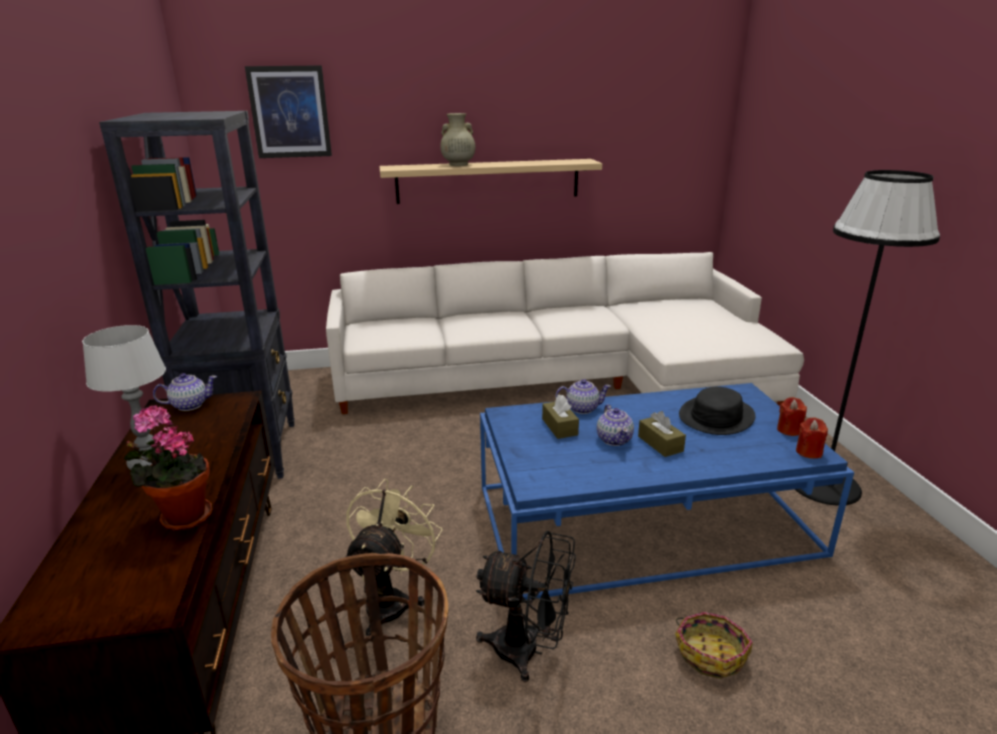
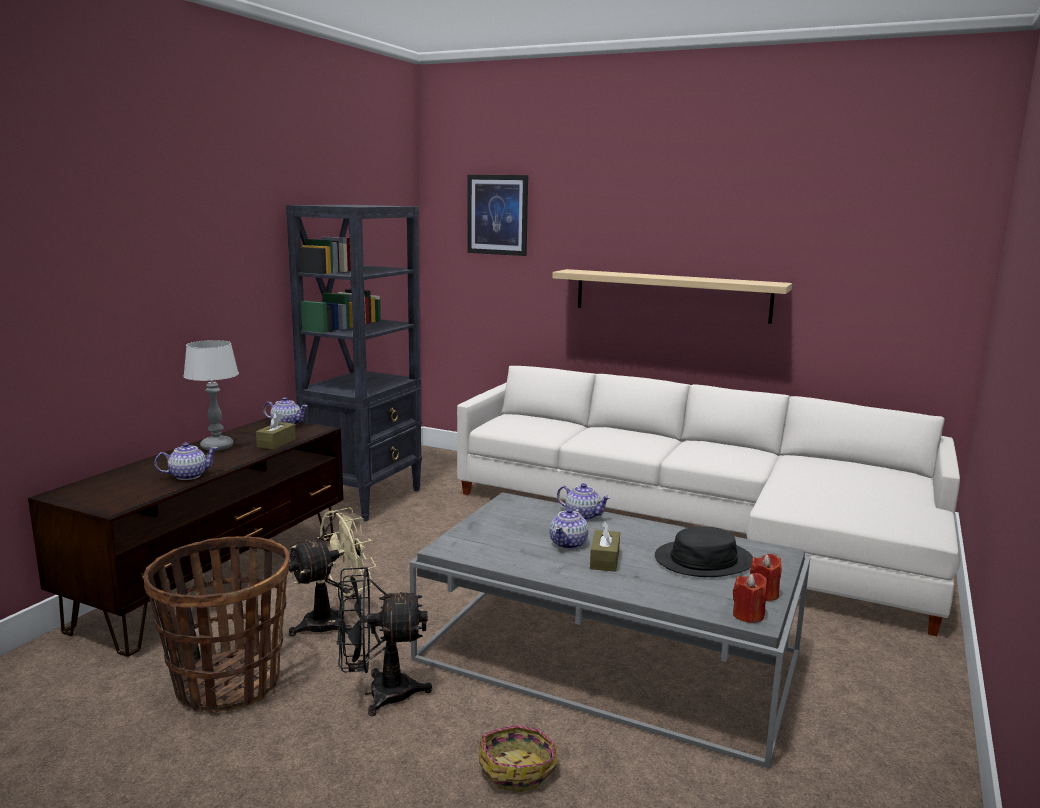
camera: 35 degrees right, 10 degrees down
potted plant [124,405,213,531] -> teapot [155,443,218,480]
beige vase [440,113,475,166] -> none
black fan [476,531,576,682] -> black fan turned 120 degrees clockwise [337,567,432,716]
blue coffee table [480,383,854,600] -> grey coffee table [410,492,810,769]
brown tissue box [542,394,579,439] -> brown tissue box moved to [256,412,296,450]
black floor lamp [795,170,940,506] -> none

